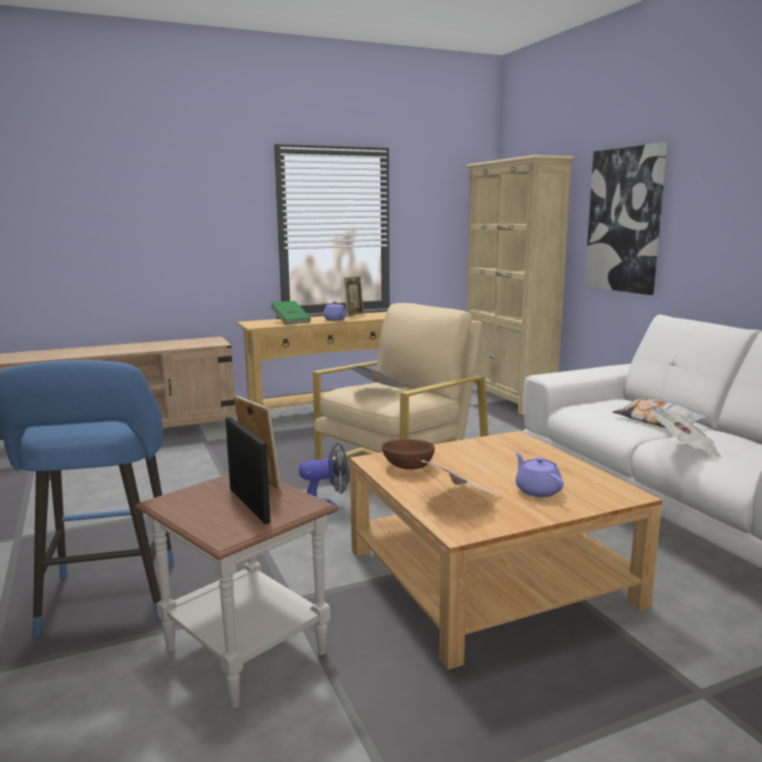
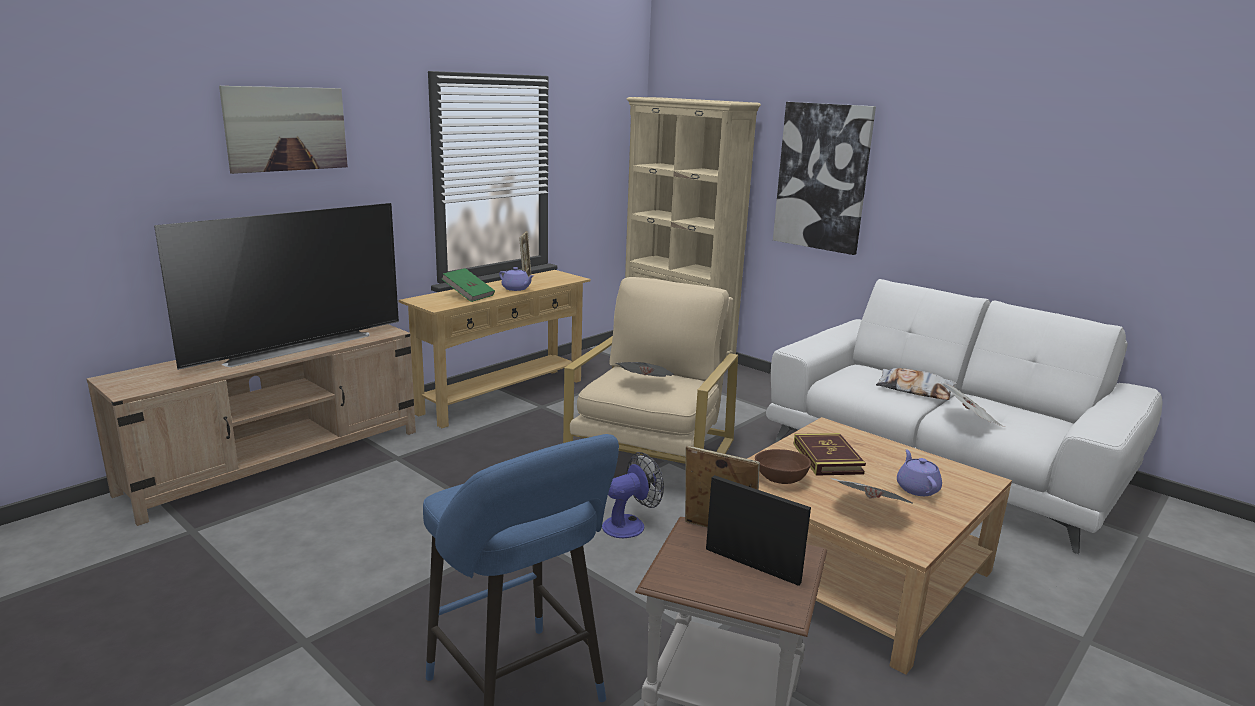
camera: 25 degrees left, 5 degrees up
purple teapot [515,453,564,497] -> purple teapot turned 45 degrees clockwise [897,449,942,496]
none -> television [154,203,399,370]
none -> picture [219,86,348,174]
none -> book [794,433,866,476]

